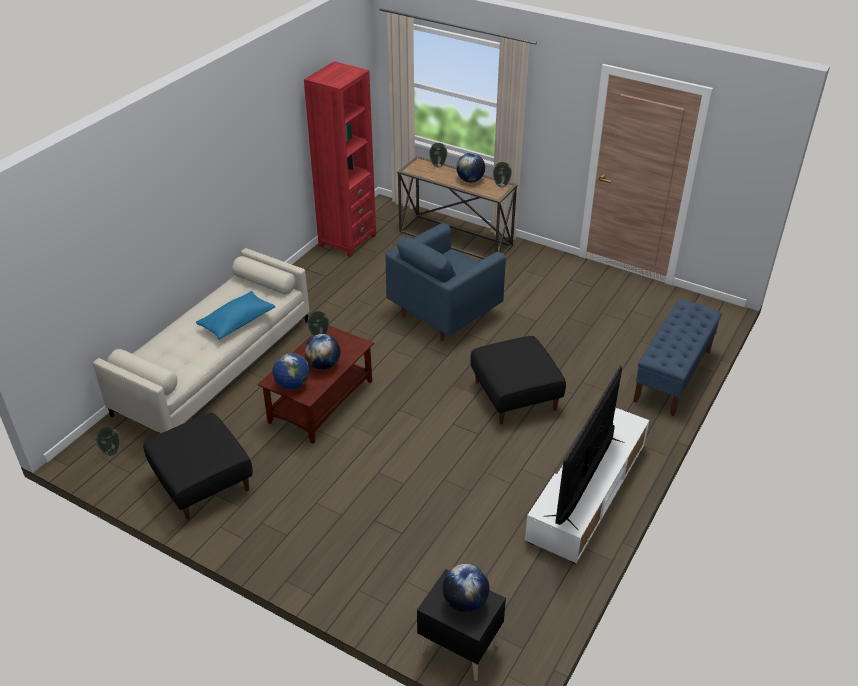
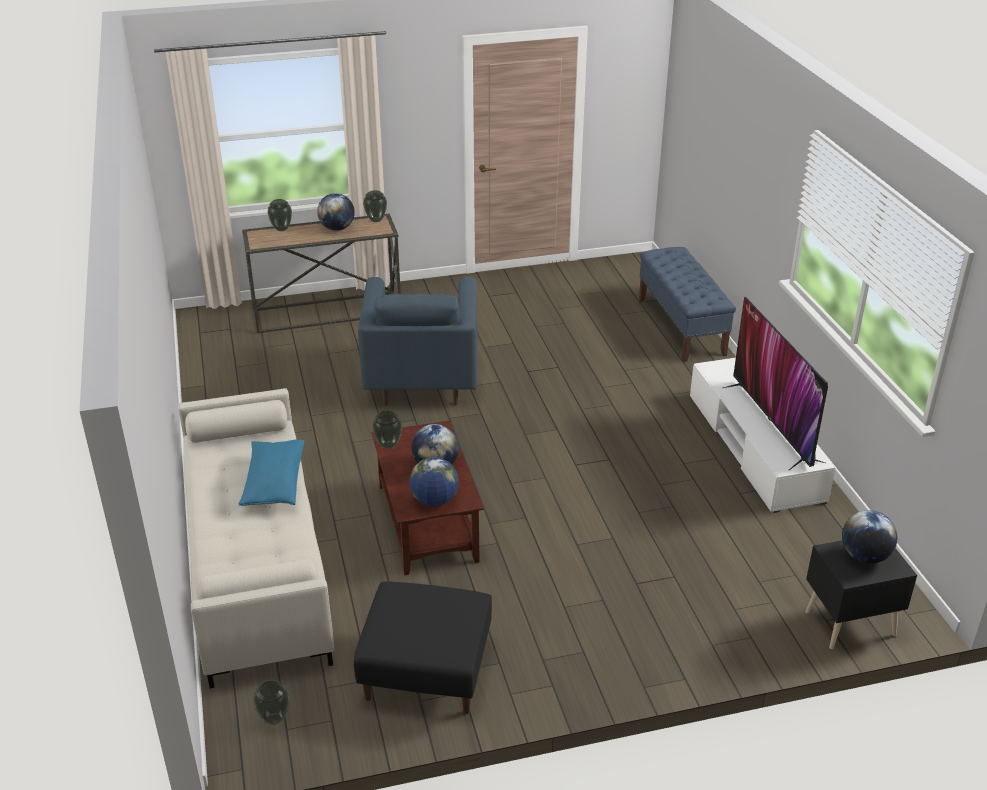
camera: 45 degrees left, 5 degrees down
red bookcase [304,61,376,257] -> none
black ottoman [471,336,566,424] -> none

